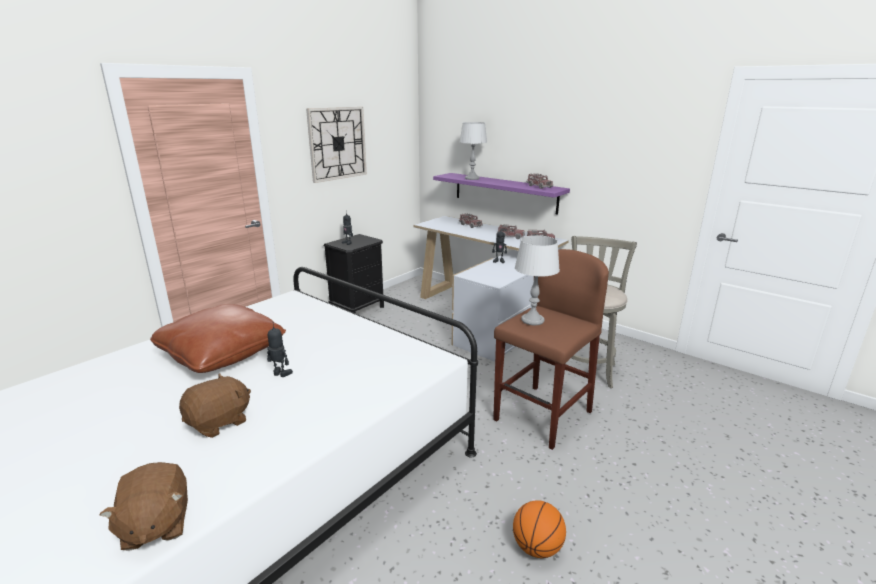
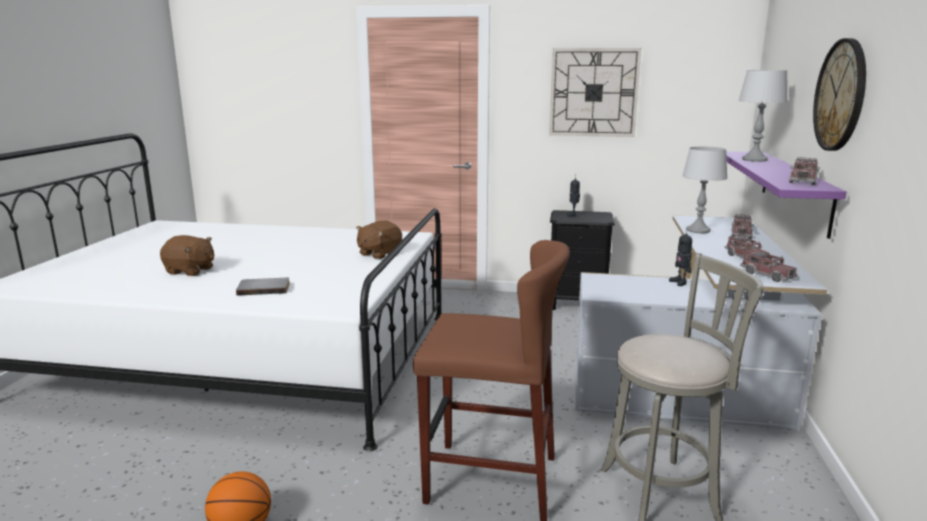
camera: 60 degrees right, 5 degrees down
brown plush toy [100,462,188,551] -> brown plush toy moved to [356,220,402,259]
brown pillow [150,304,286,373] -> none
toy robot [267,325,293,377] -> none
grey table lamp [515,235,560,325] -> grey table lamp moved to [682,146,727,233]
none -> grey book [236,278,290,296]
none -> wall clock [813,38,866,151]

